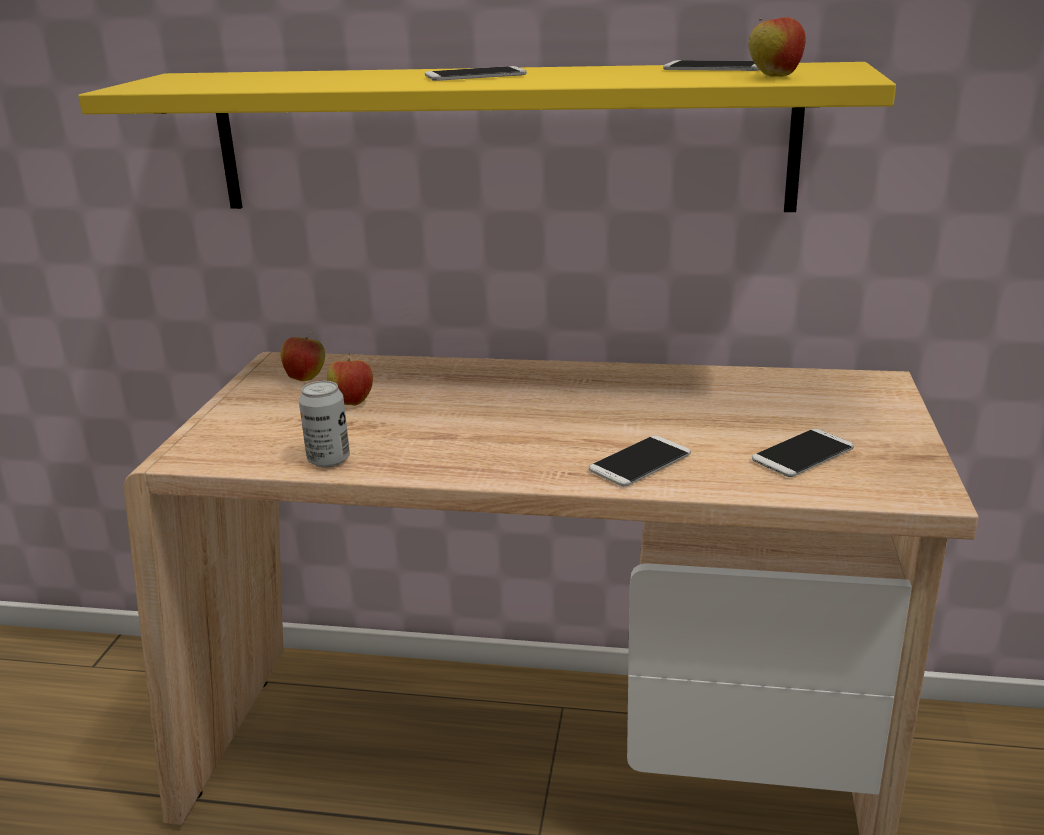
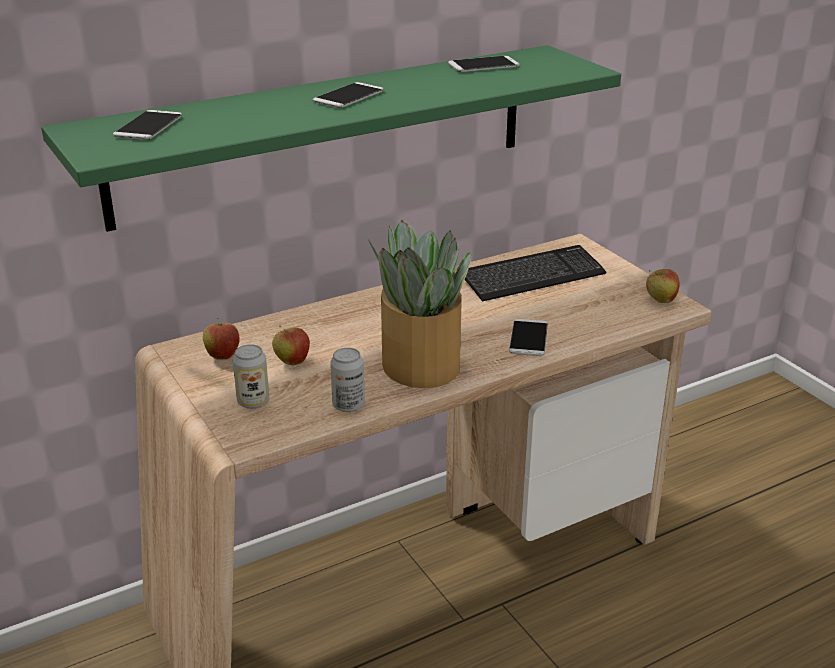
camera: 40 degrees left, 5 degrees up
yellow shelf [78,62,896,212] -> green shelf [41,45,621,232]
apple [748,17,806,77] -> apple moved to [646,269,680,303]
phone [752,429,854,477] -> phone moved to [113,110,182,140]
none -> can [233,344,269,409]
none -> potted plant [368,220,472,388]
none -> keyboard [465,245,606,302]

